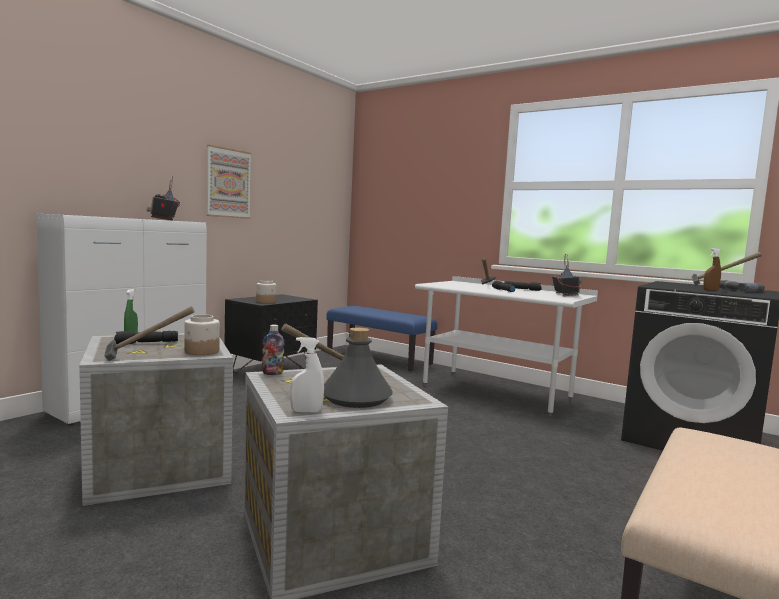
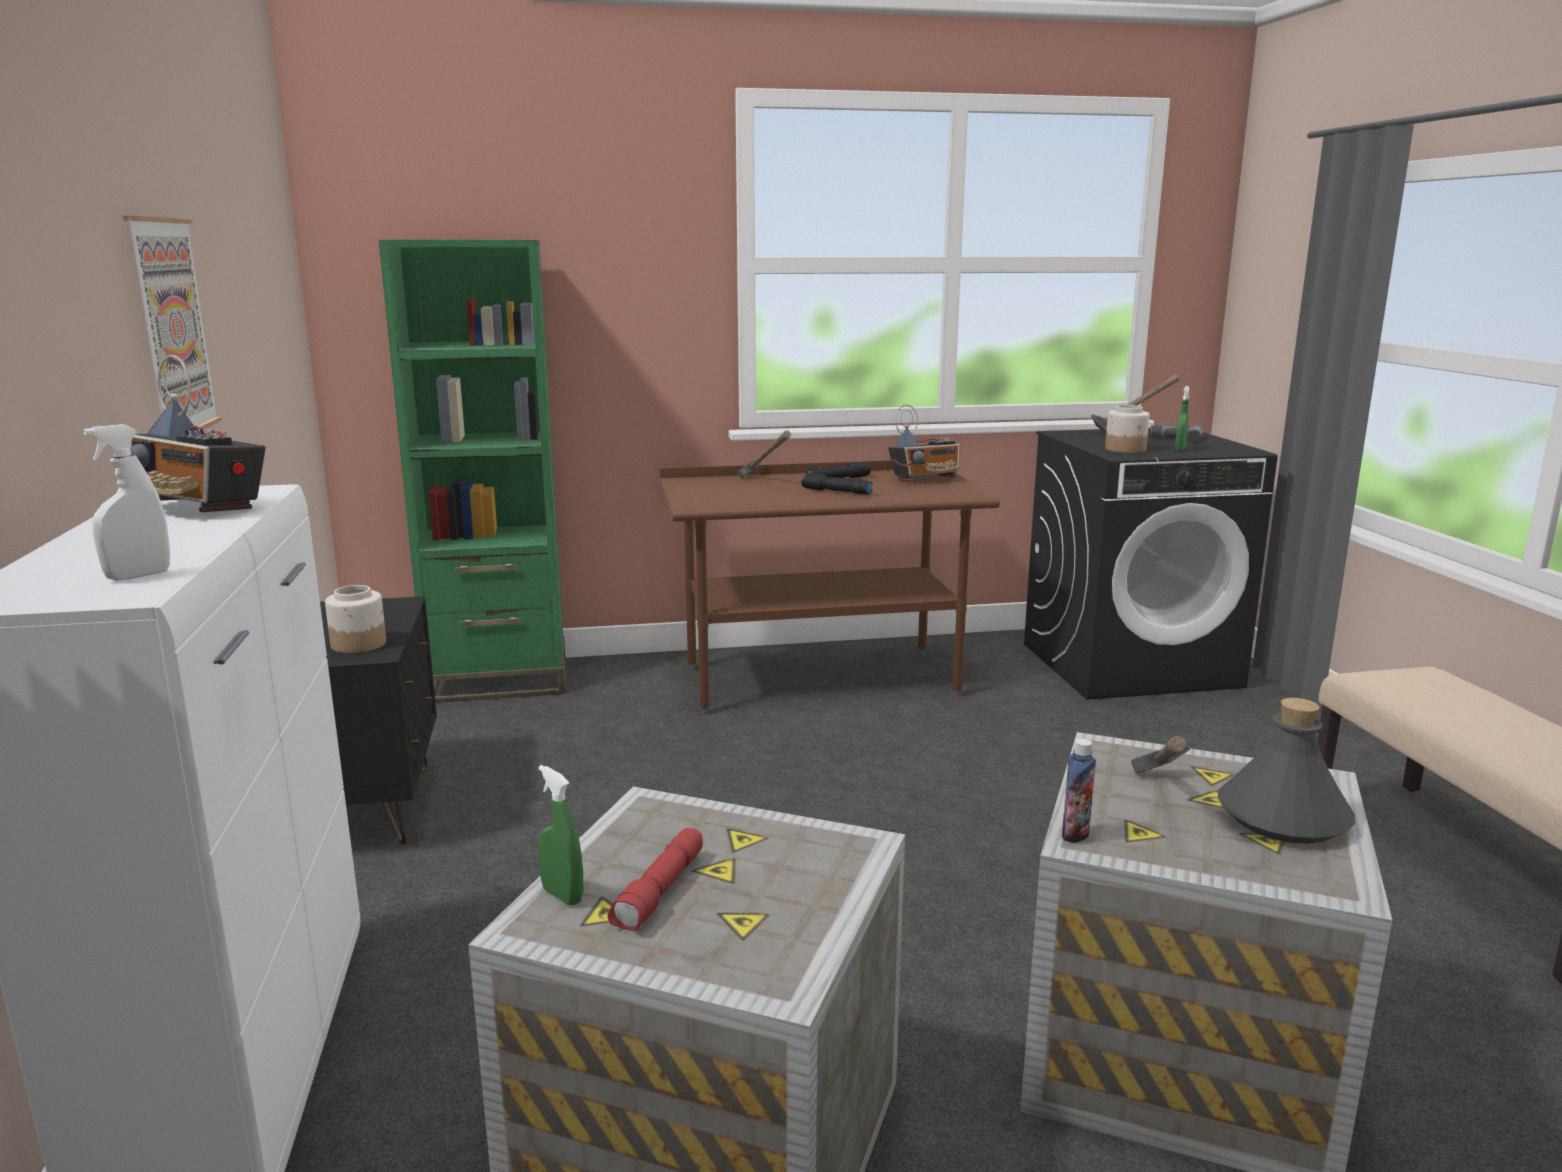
camera: 45 degrees left, 10 degrees up
hammer [104,306,194,361] -> none
black flashlight [114,331,178,344] -> red flashlight [608,828,703,931]
jar [184,314,220,355] -> jar moved to [1105,405,1150,453]
white spray bottle [290,337,324,413] -> white spray bottle moved to [83,424,170,581]
blue bench [326,306,437,372] -> green bookcase [379,240,566,703]
white desk [415,276,598,417] -> brown desk [660,460,1000,714]
radio [552,254,582,296] -> radio turned 105 degrees clockwise [888,405,960,481]
brown spray bottle [703,248,721,291] -> green spray bottle [1175,386,1190,451]

